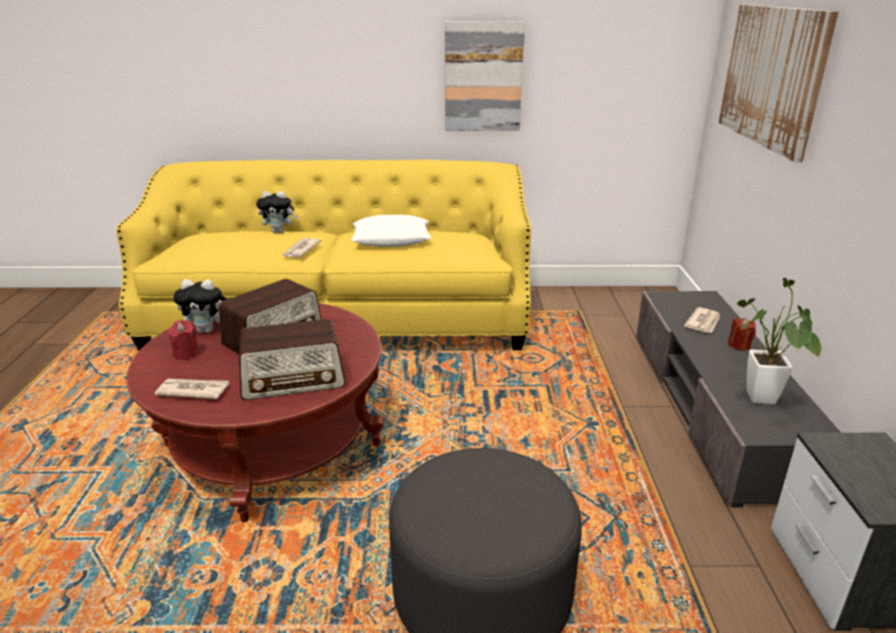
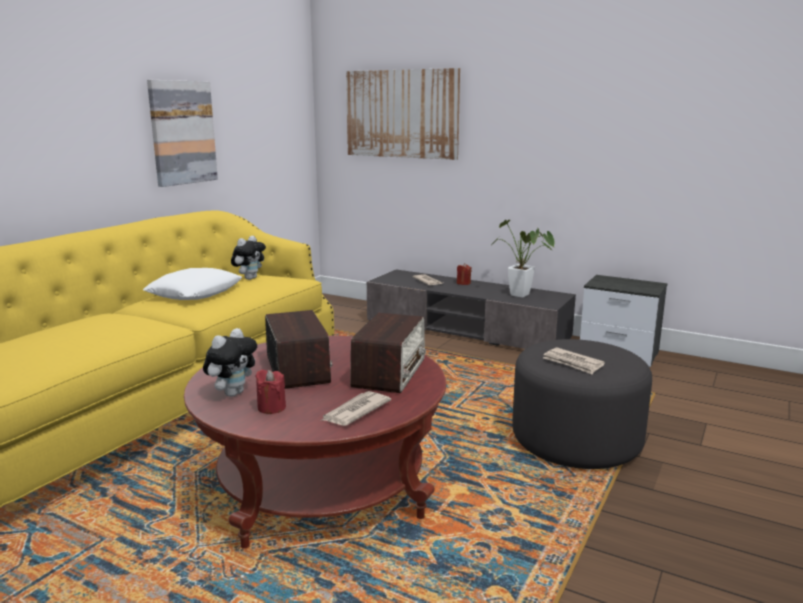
camera: 60 degrees left, 10 degrees down
plush toy [256,191,298,233] -> plush toy moved to [231,236,266,280]
newspaper [282,238,322,257] -> newspaper moved to [543,347,605,374]

